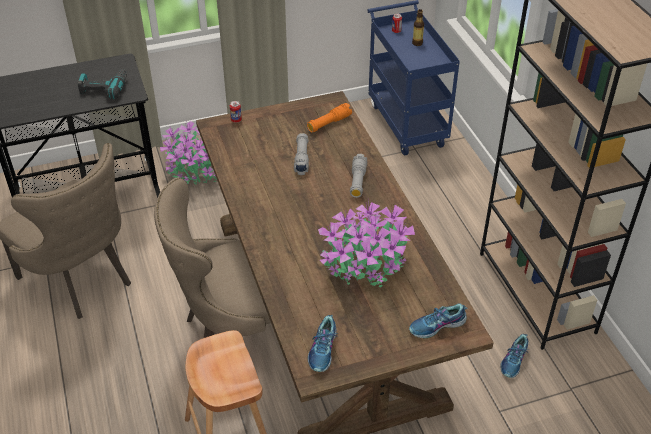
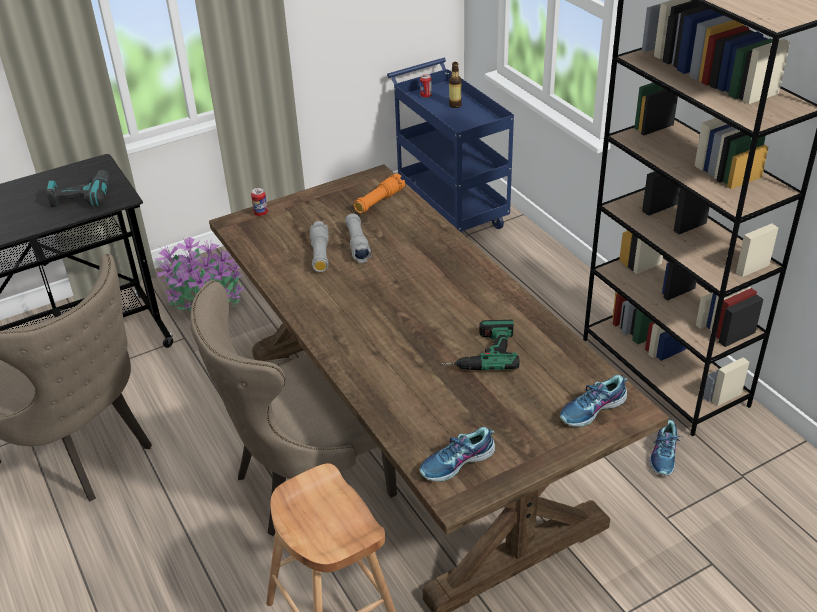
camera: 10 degrees left, 5 degrees down
shoe [308,315,337,372] -> shoe turned 60 degrees clockwise [420,427,495,482]
potted plant [318,202,415,288] -> power drill [441,320,520,370]
grey flashlight [350,154,367,198] -> grey flashlight moved to [310,221,329,272]

